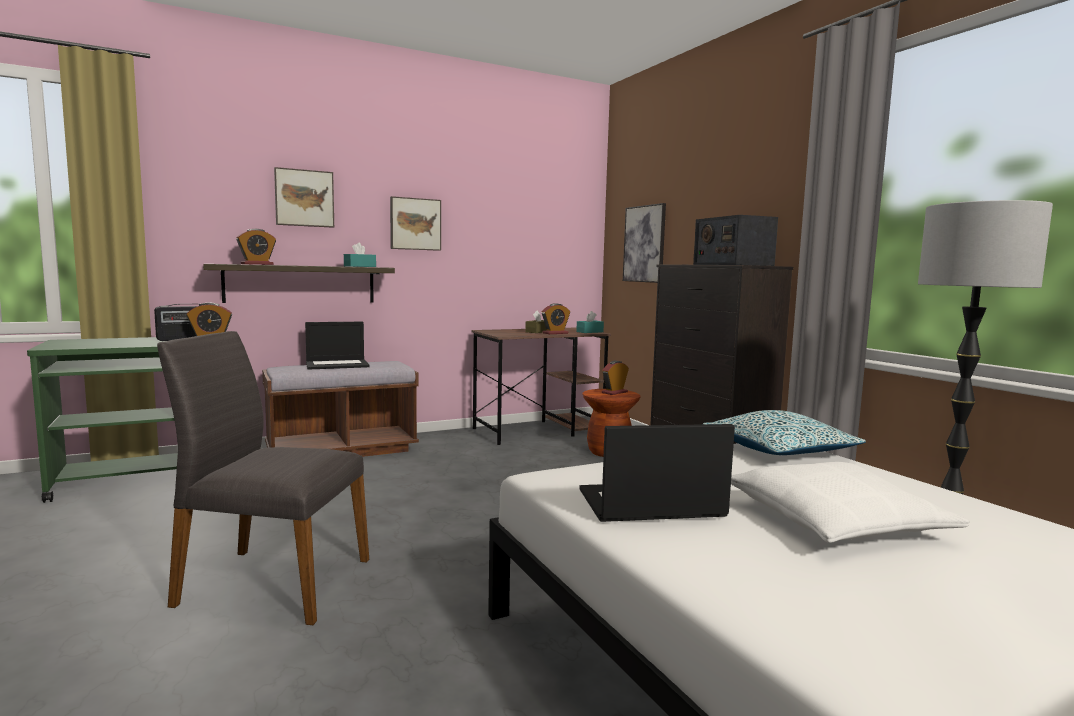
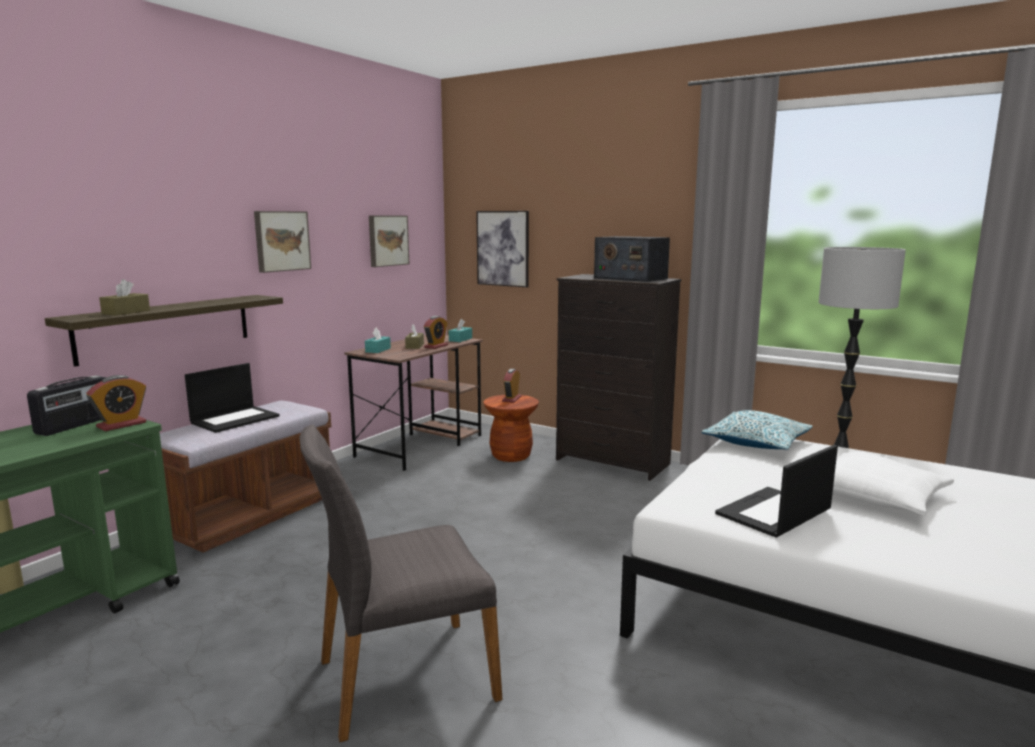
camera: 30 degrees left, 5 degrees up
alarm clock [236,229,276,265] -> brown tissue box [99,279,150,315]
picture [274,167,334,228] -> picture moved to [369,216,409,267]
turquoise tissue box [344,242,376,267] -> turquoise tissue box moved to [365,328,391,353]

